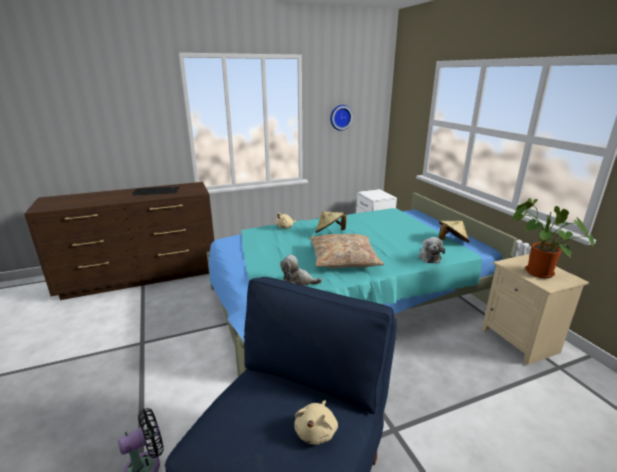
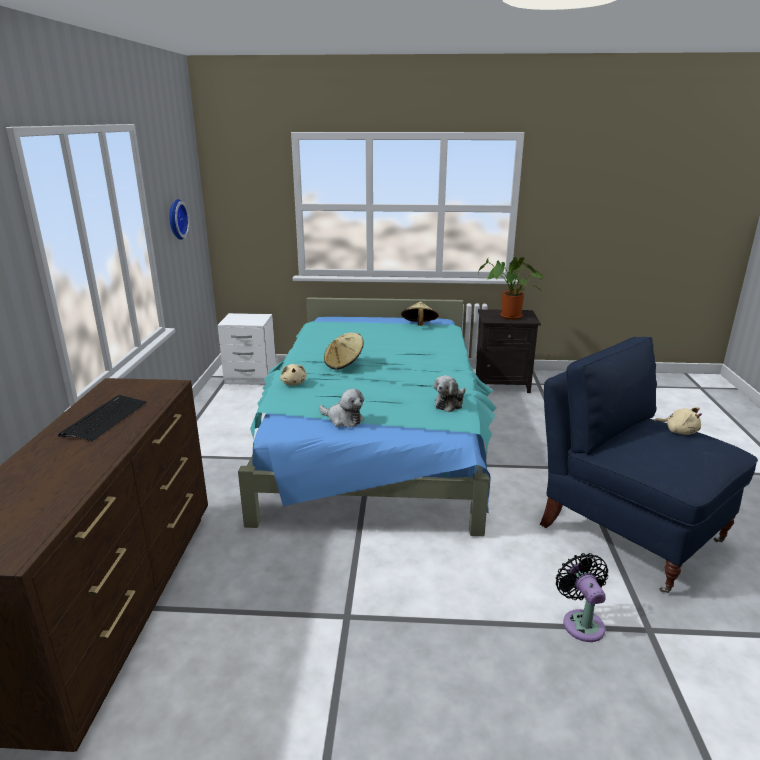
camera: 65 degrees left, 0 degrees up
beige pillow [310,234,384,268] -> none
plush toy [418,237,445,263] -> plush toy moved to [319,388,364,427]
beige nightstand [482,254,589,365] -> black nightstand [476,309,541,393]

